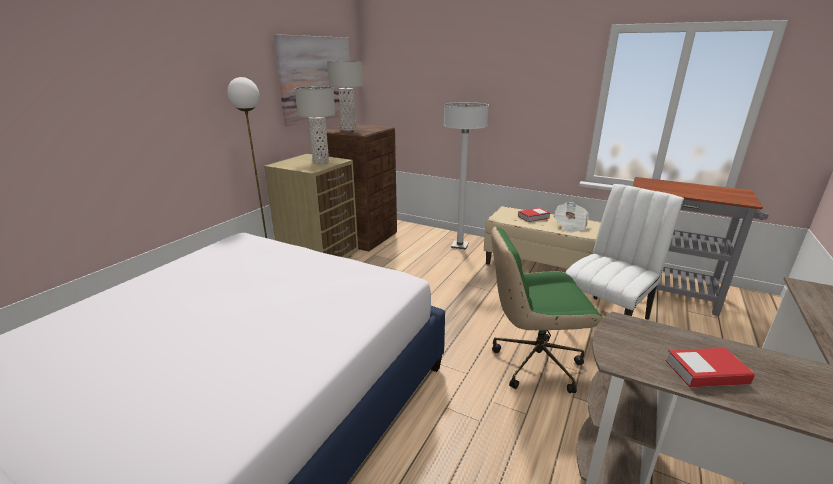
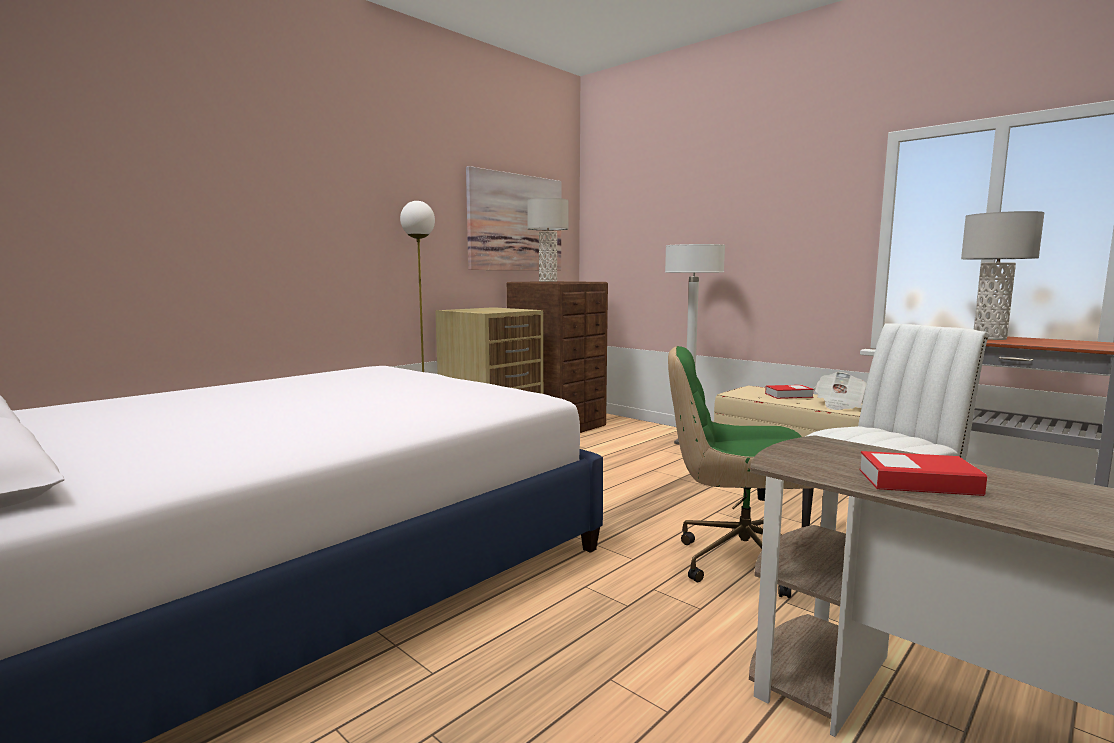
camera: 15 degrees right, 15 degrees down
white table lamp [295,87,335,163] -> white table lamp moved to [961,211,1044,340]

